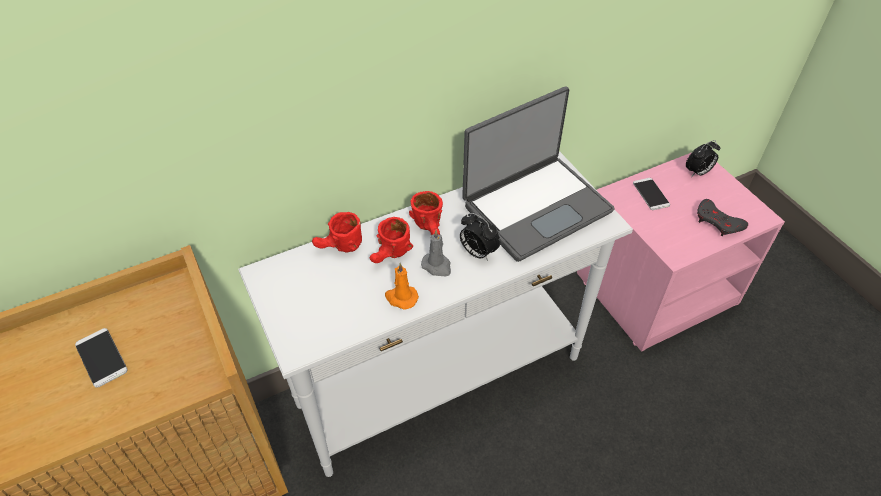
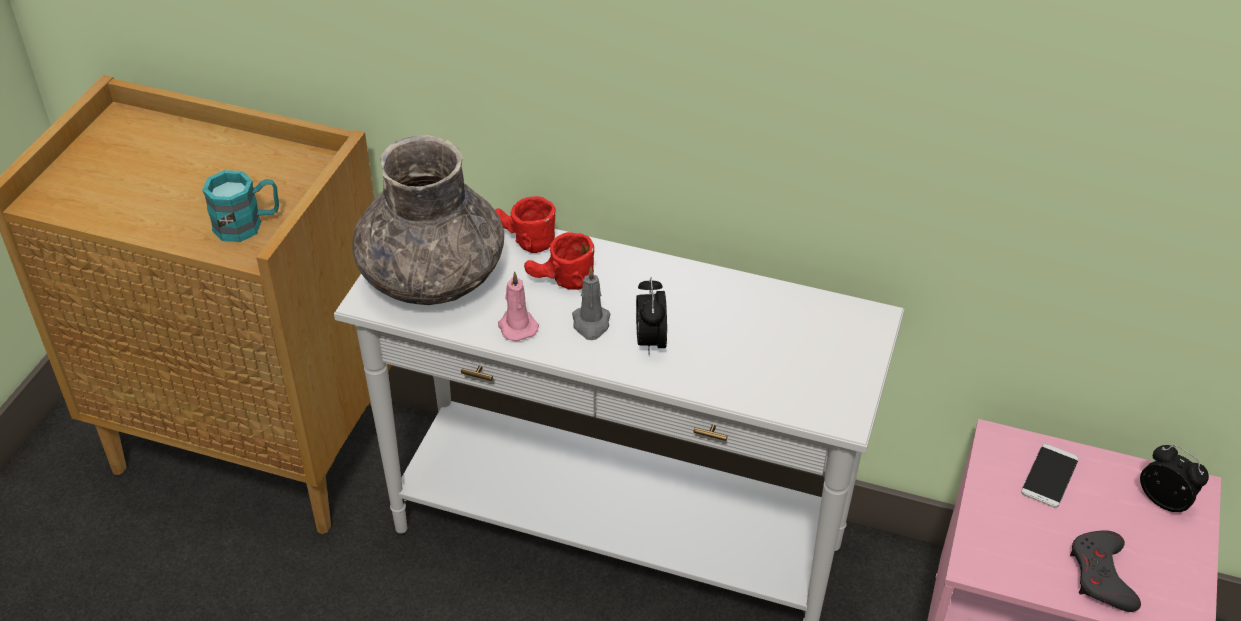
camera: 45 degrees right, 5 degrees down
phone [75,328,128,388] -> none
orange candle [385,263,419,310] -> pink candle [498,271,539,341]
red mug [409,191,443,235] -> none
laptop [462,87,615,262] -> none
alarm clock [686,140,720,176] -> alarm clock turned 150 degrees counterclockwise [1140,445,1209,512]
none -> turquoise mug [202,170,279,242]
none -> grey vase [352,135,504,305]

